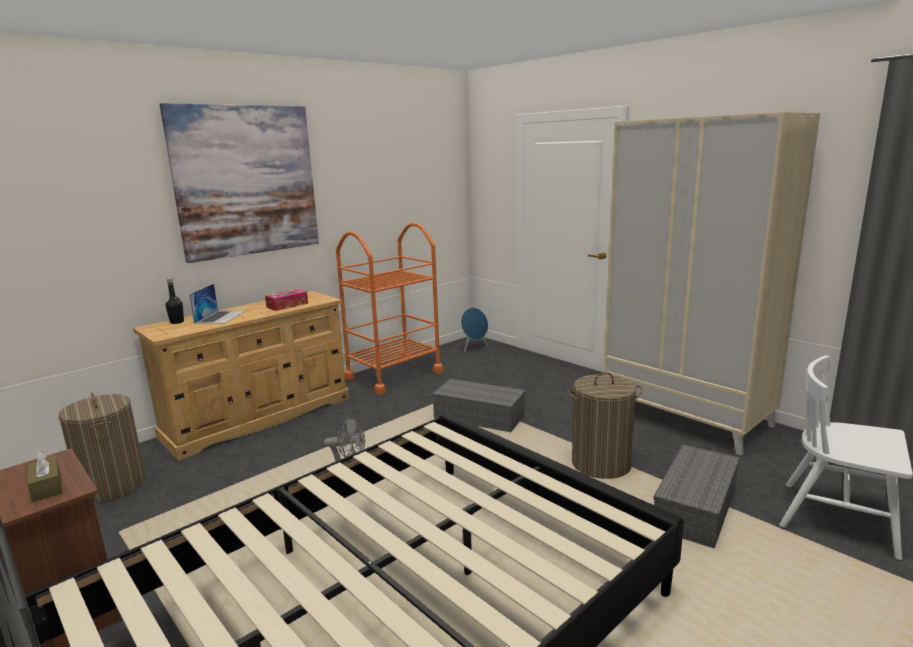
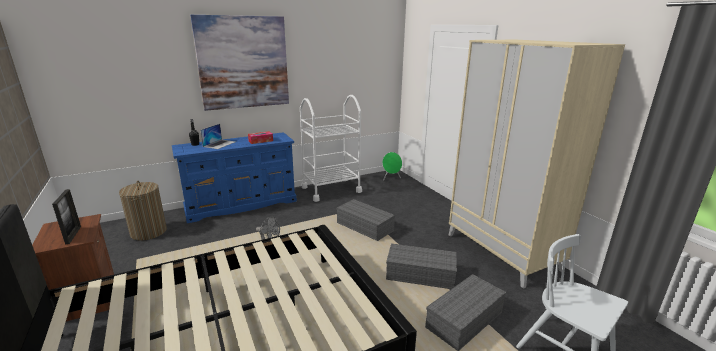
camera: 15 degrees right, 5 degrees up
brown tissue box [27,451,63,502] -> picture frame [52,189,81,244]
beige dresser [133,291,350,460] -> blue dresser [172,132,297,223]
orange cart [336,223,444,395] -> white cart [300,95,362,202]
blue speaker [461,307,488,352] -> green speaker [382,152,402,181]
laundry basket [567,372,643,479] -> grey storage box [386,243,457,290]

